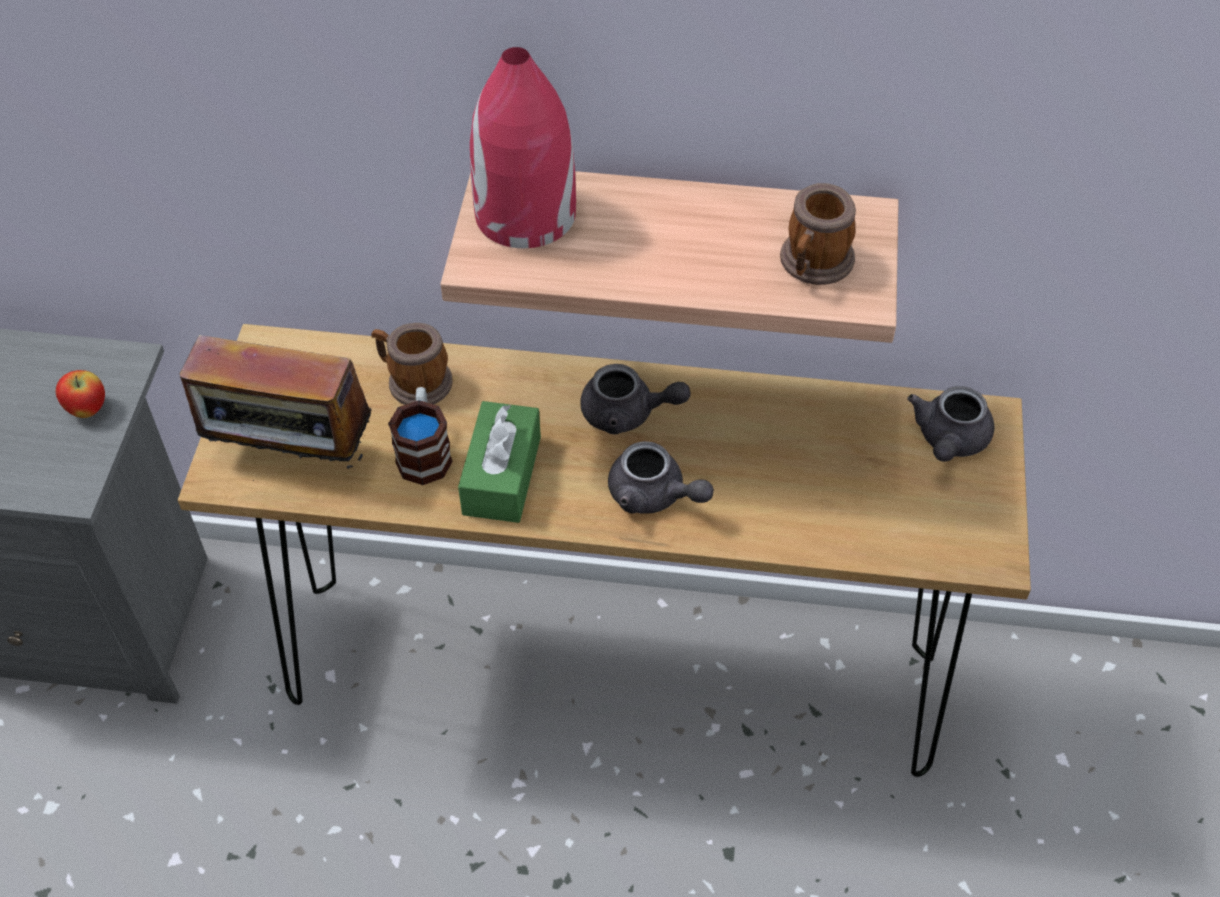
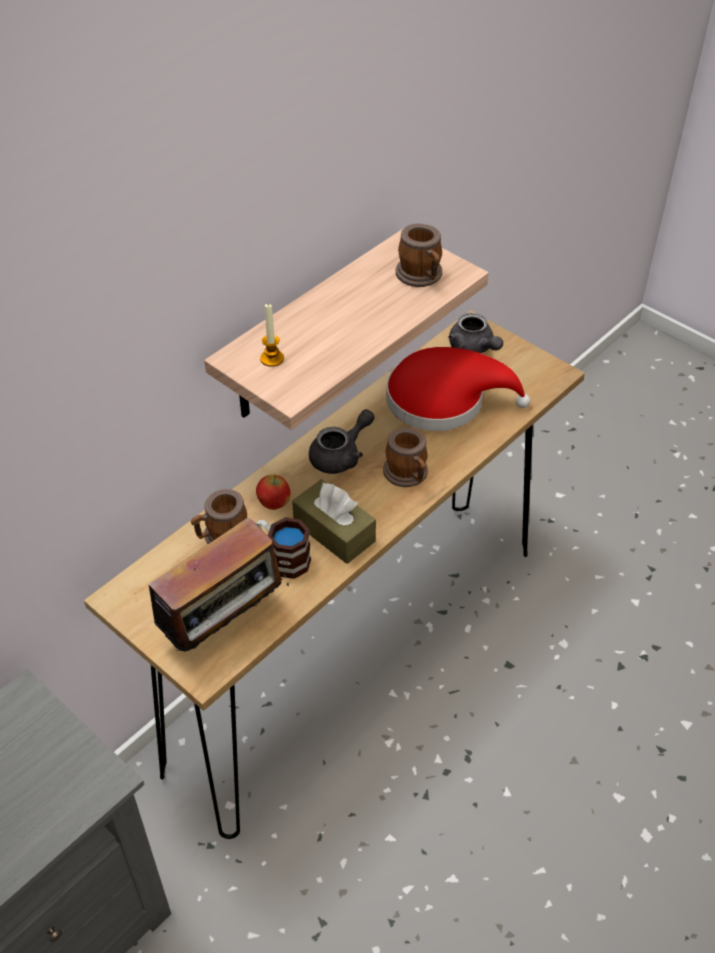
camera: 55 degrees left, 5 degrees down
apple [56,370,105,418] -> apple moved to [256,475,290,510]
green tissue box [458,401,541,523] -> brown tissue box [292,479,376,564]
red vase [470,47,576,248] -> candle [260,304,284,367]
grey teapot [608,441,714,514] -> mug [383,428,428,487]
none -> red hat [386,347,531,431]

